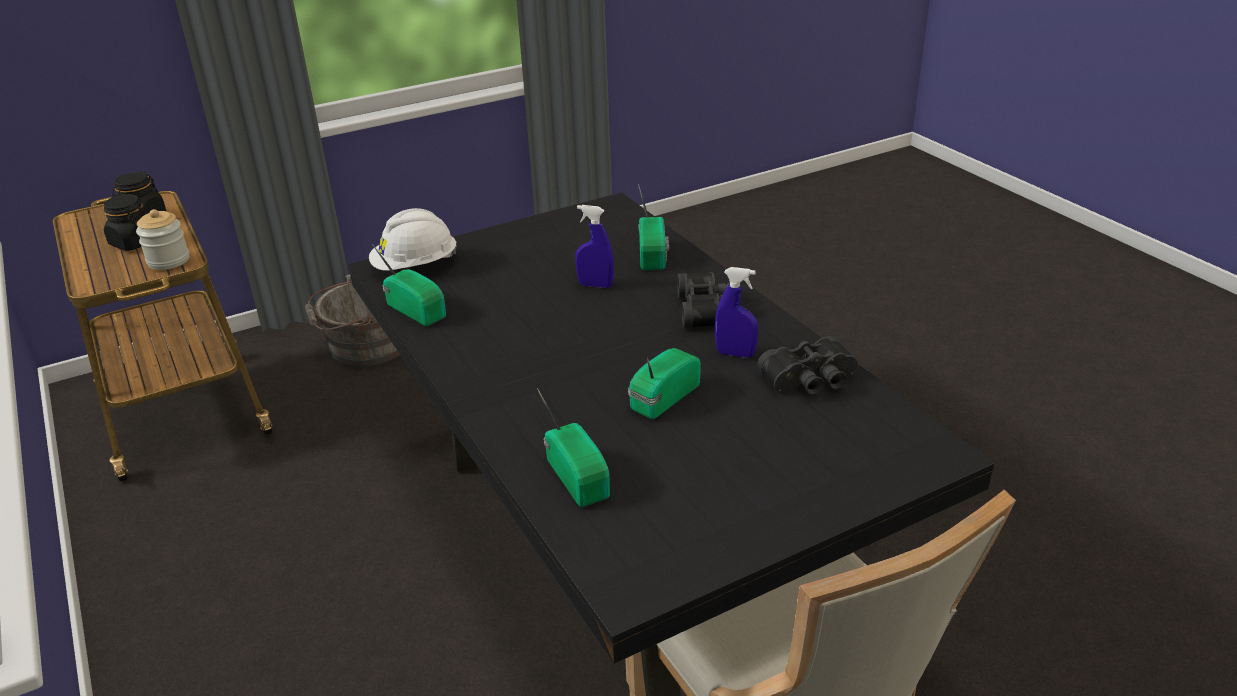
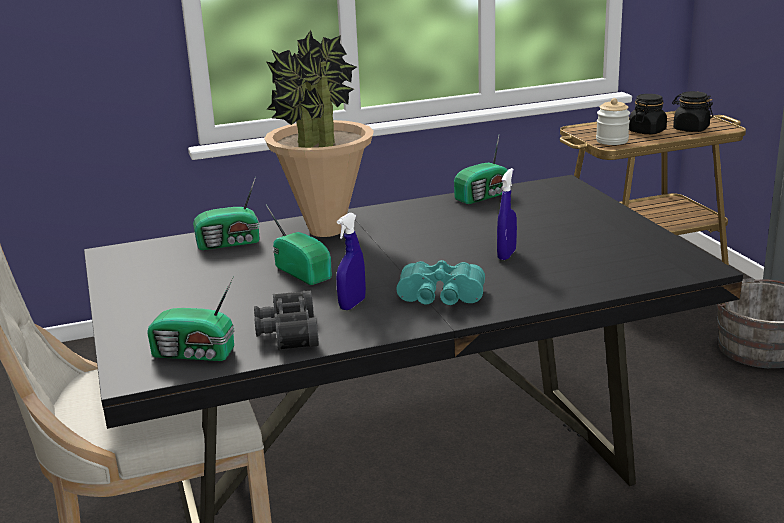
camera: 100 degrees right, 10 degrees down
white hard hat [369,208,457,271] -> none
radio [638,184,669,270] -> radio moved to [147,276,235,361]
black binoculars [677,272,730,328] -> turquoise binoculars [396,260,485,305]
none -> potted plant [264,30,374,237]

